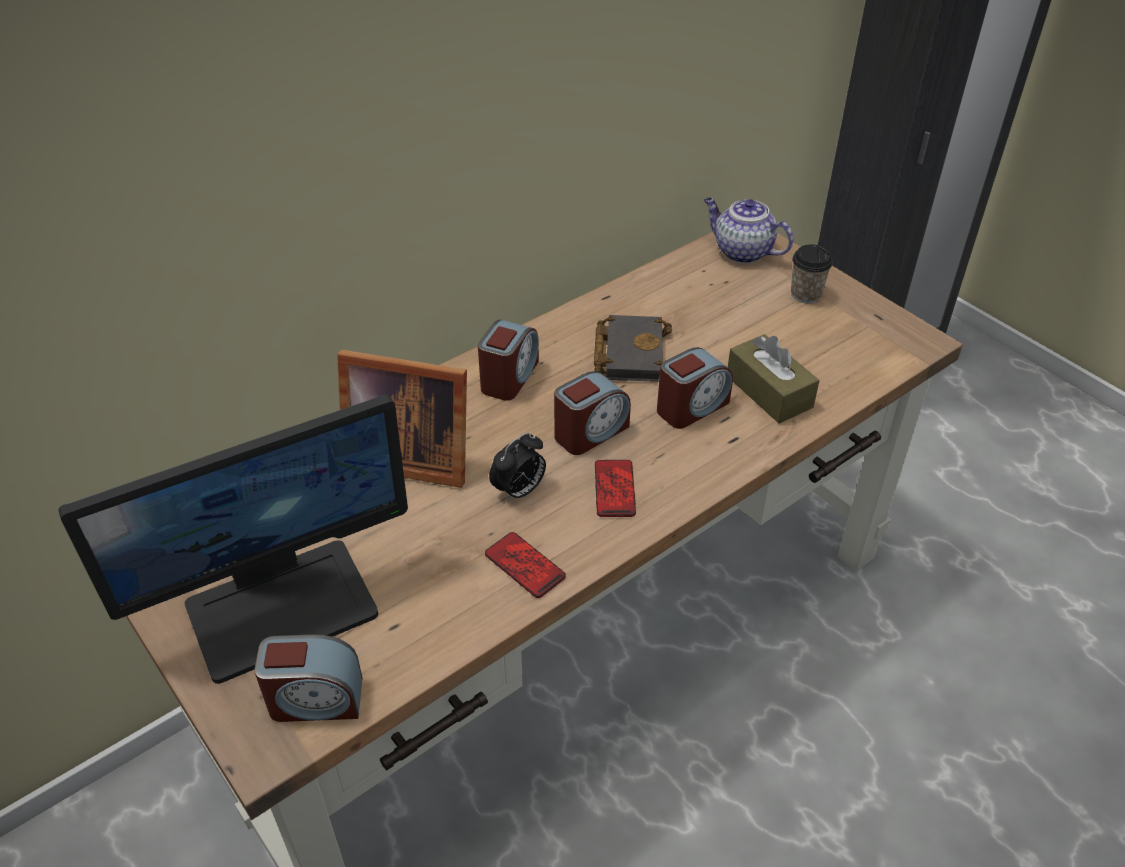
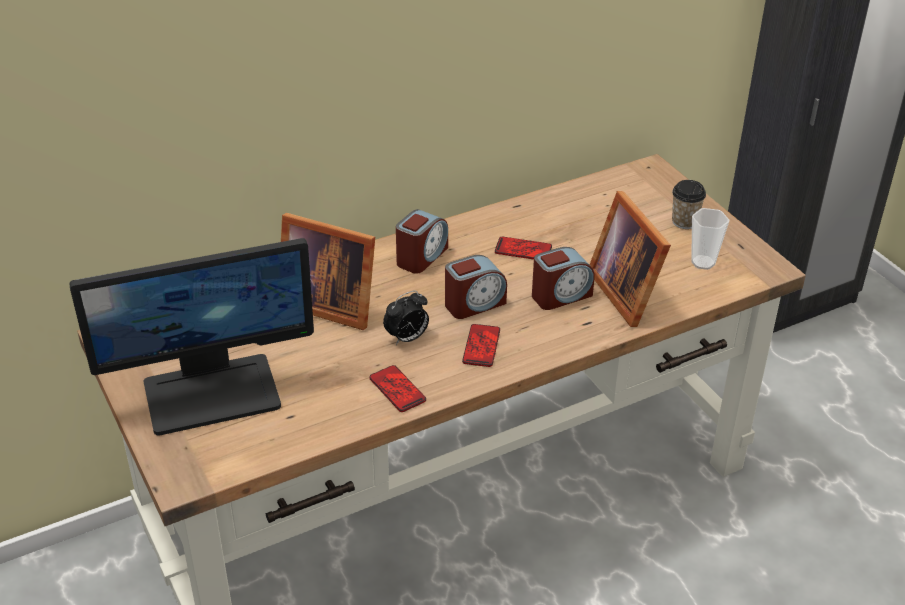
camera: 10 degrees right, 5 degrees down
alarm clock [254,634,363,722] -> none
black book [594,315,672,382] -> phone [495,237,552,260]
teapot [704,197,793,264] -> none
brown tissue box [728,334,819,424] -> picture frame [590,191,671,327]
none -> cup [691,208,729,270]

